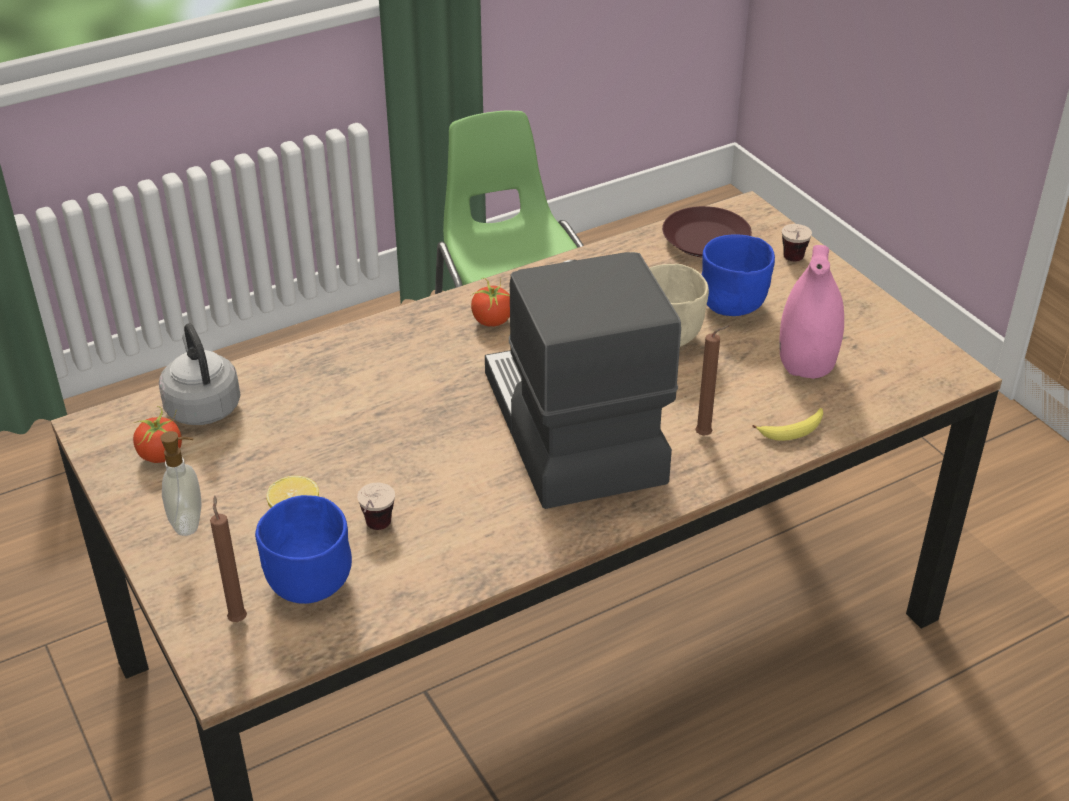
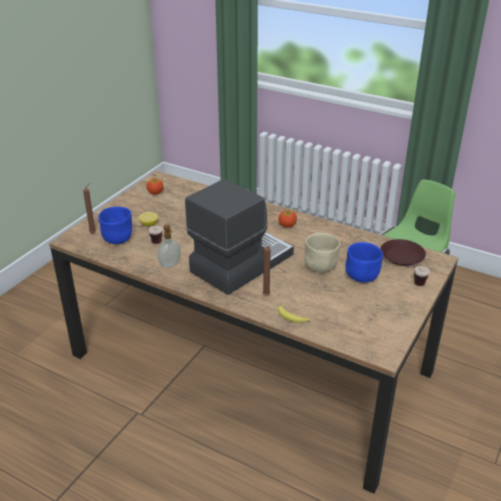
camera: 60 degrees right, 5 degrees down
grey kettle [159,323,241,425] -> none
soap dispenser [160,431,202,536] -> soap dispenser moved to [158,224,181,268]
pink vase [779,245,844,379] -> none

